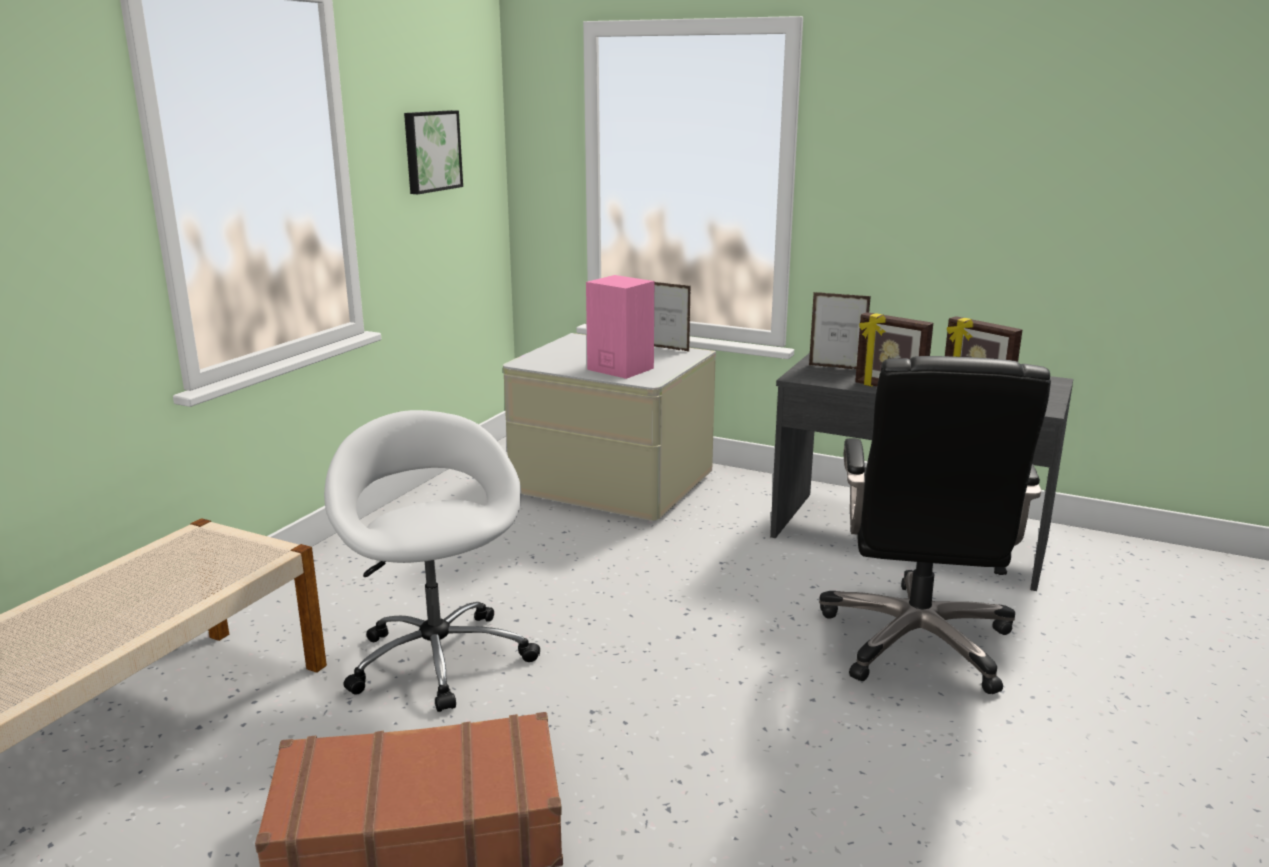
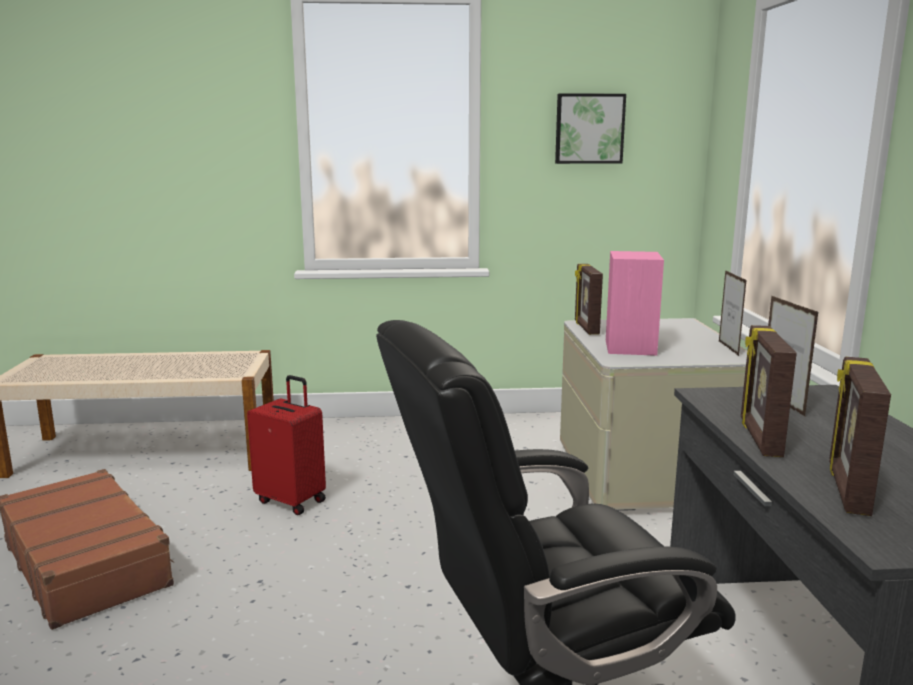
camera: 60 degrees right, 5 degrees down
white office chair [324,410,540,712] -> red suitcase [247,375,326,515]
none -> picture frame [575,264,603,335]

